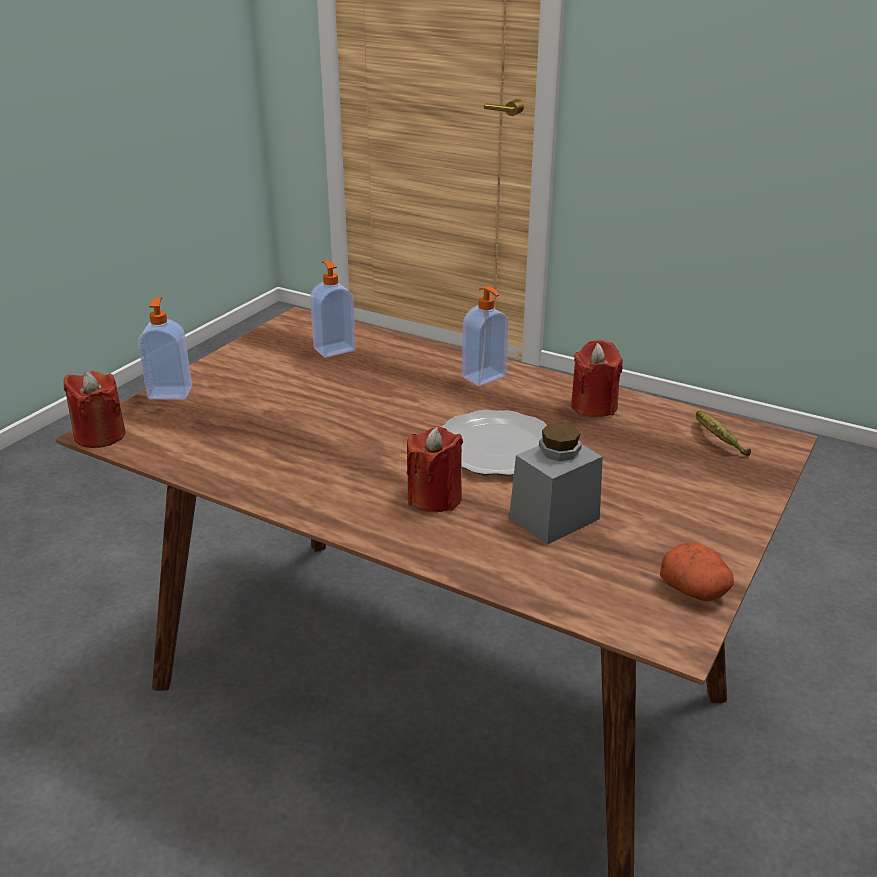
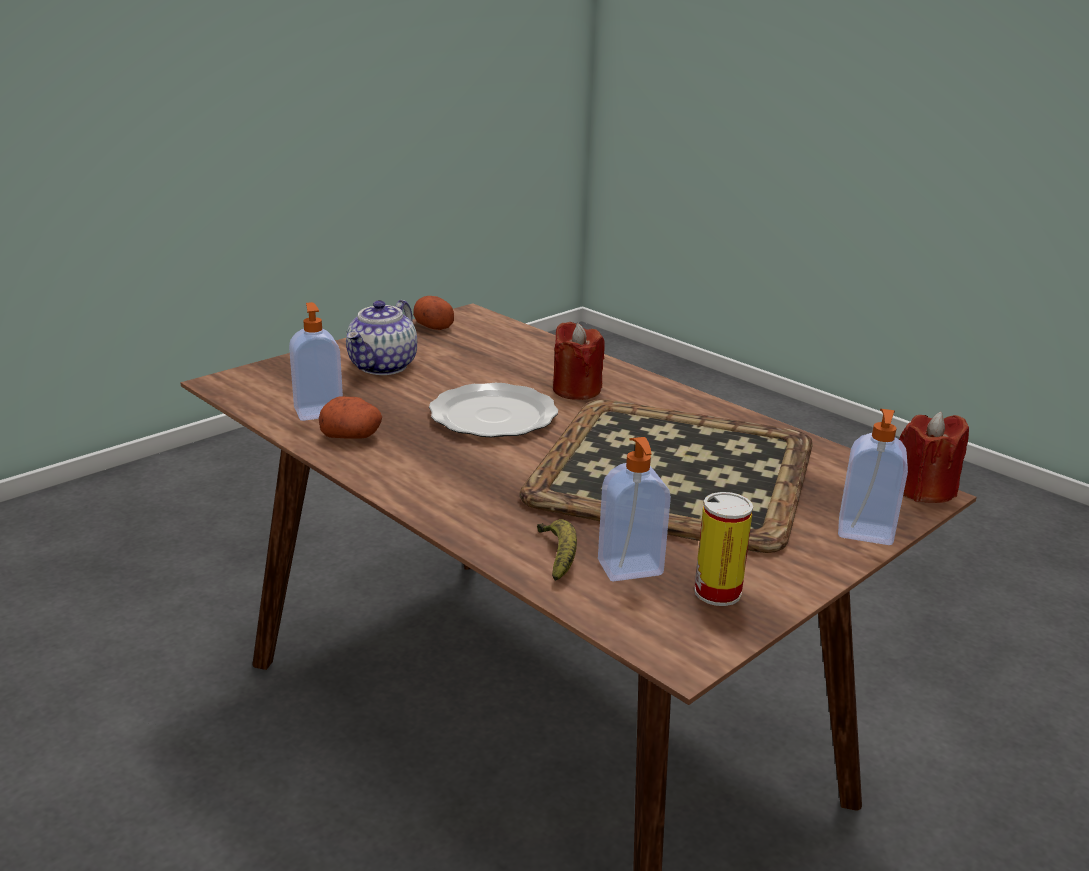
camera: 165 degrees left, 5 degrees down
soap dispenser [462,286,509,386] -> soap dispenser moved to [289,302,343,421]
grey jar [509,423,603,545] -> none
red candle [571,340,623,417] -> potato [319,396,382,439]
banana [696,410,751,456] -> banana moved to [537,519,577,581]
none -> teapot [346,300,417,375]
none -> tray [519,399,813,553]
none -> can [694,492,753,606]

